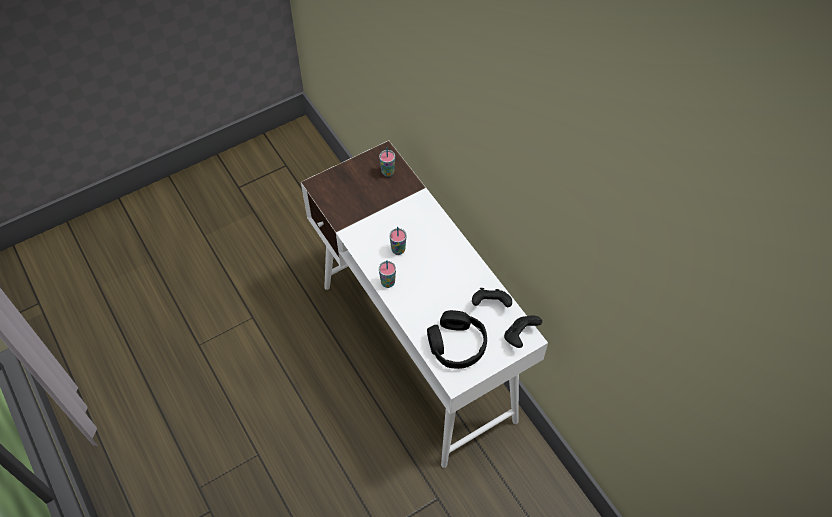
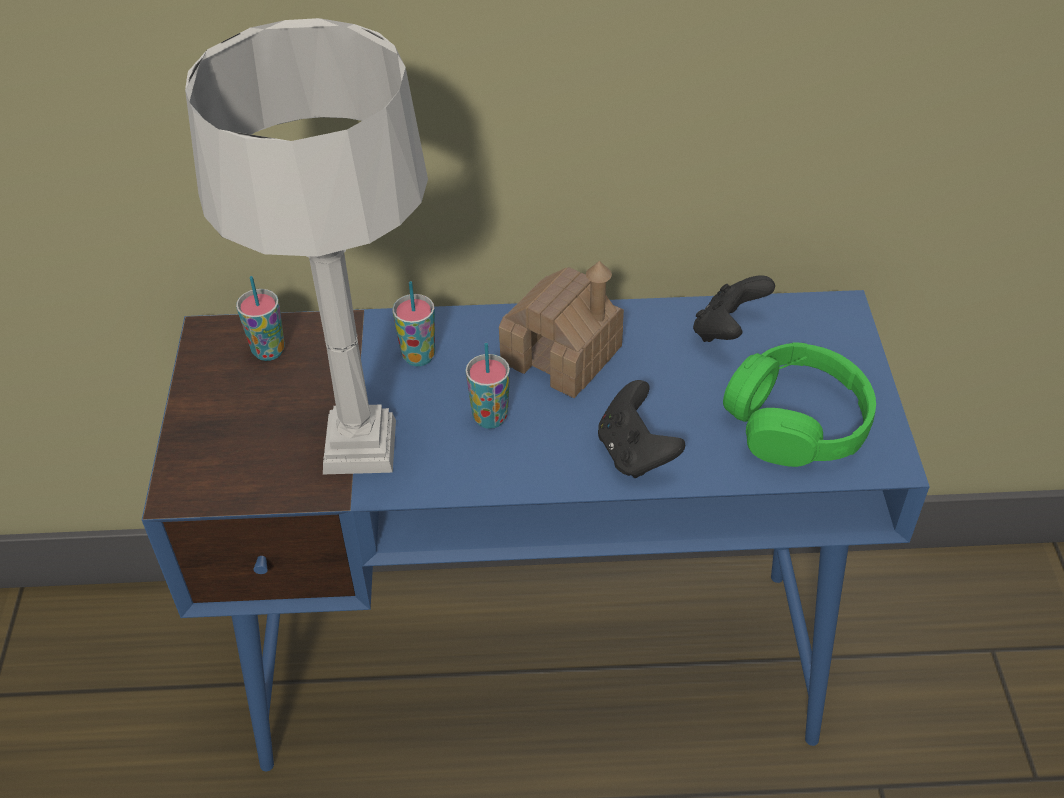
camera: 60 degrees left, 10 degrees down
white desk [301,140,548,468] -> blue desk [142,290,930,771]
cup [379,260,396,288] -> cup moved to [392,281,435,366]
black headphones [427,310,487,369] -> green headphones [723,342,876,467]
black game controller [504,315,542,348] -> black game controller moved to [598,380,685,478]
none -> grey table lamp [185,18,428,474]
none -> toy house [499,261,624,398]

